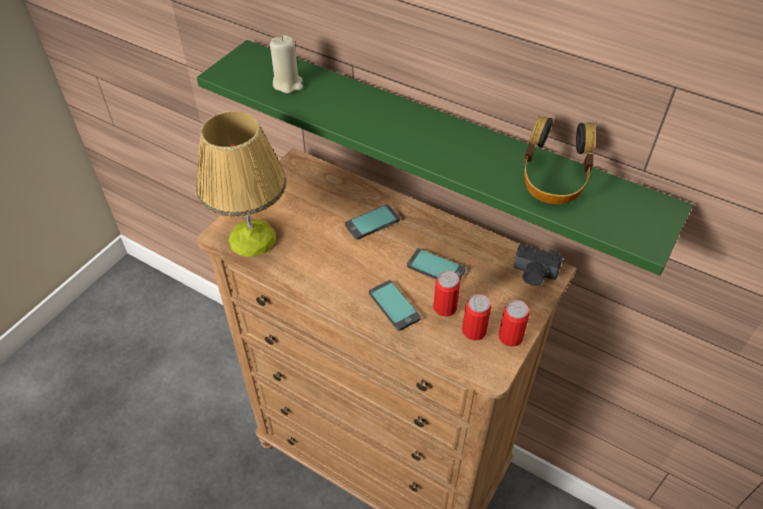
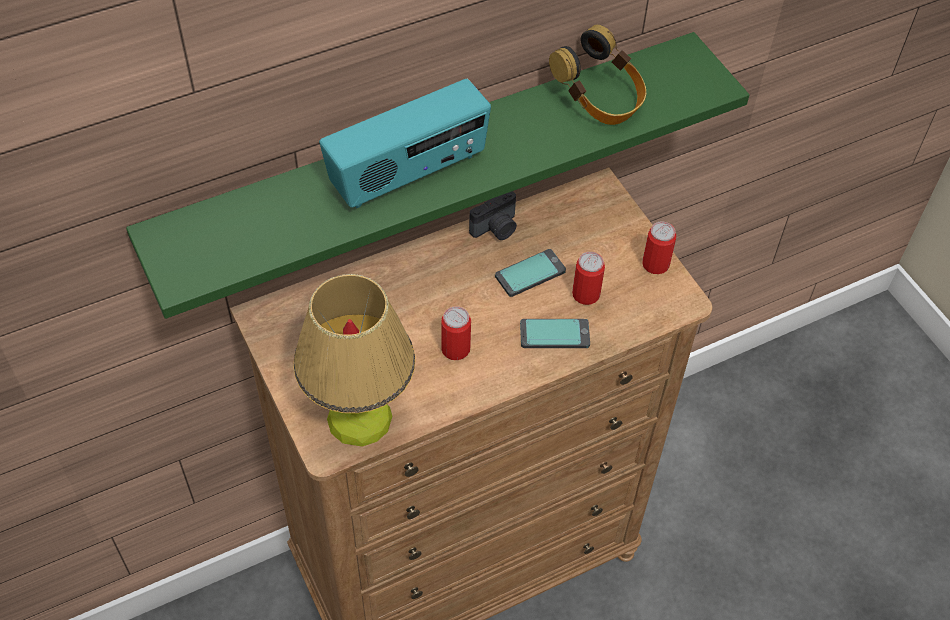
camera: 60 degrees left, 5 degrees up
beige candle [270,35,303,94] -> none
phone [345,204,400,240] -> none
can [462,294,491,340] -> can moved to [441,306,471,360]
camera [514,244,563,286] -> camera moved to [469,191,517,240]
none -> radio [319,79,491,208]

